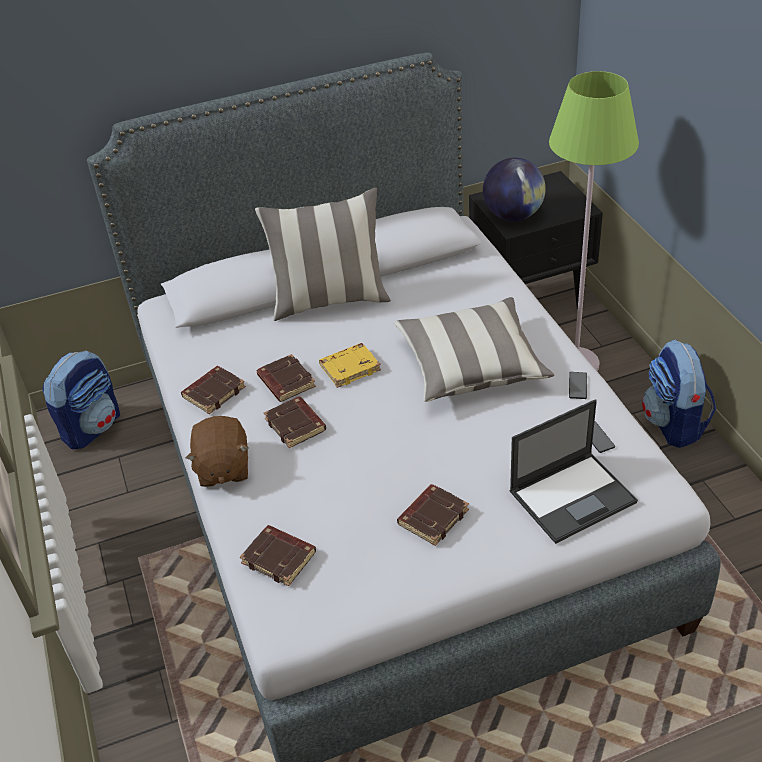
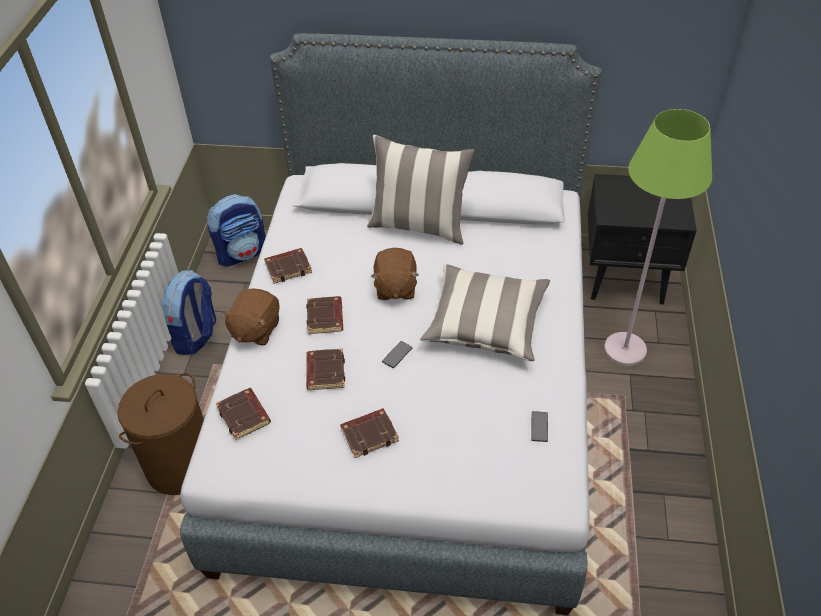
camera: 25 degrees right, 5 degrees up
brown book [257,354,316,402] -> brown book moved to [306,349,345,390]
yellow book [319,343,381,388] -> brown plush toy [371,248,419,300]
globe [483,158,546,221] -> none
laptop [509,399,638,544] -> none
phone [569,372,587,399] -> phone moved to [382,341,412,368]
backpack [642,339,716,448] -> backpack moved to [161,270,216,355]
none -> brown laundry basket [117,373,204,495]

